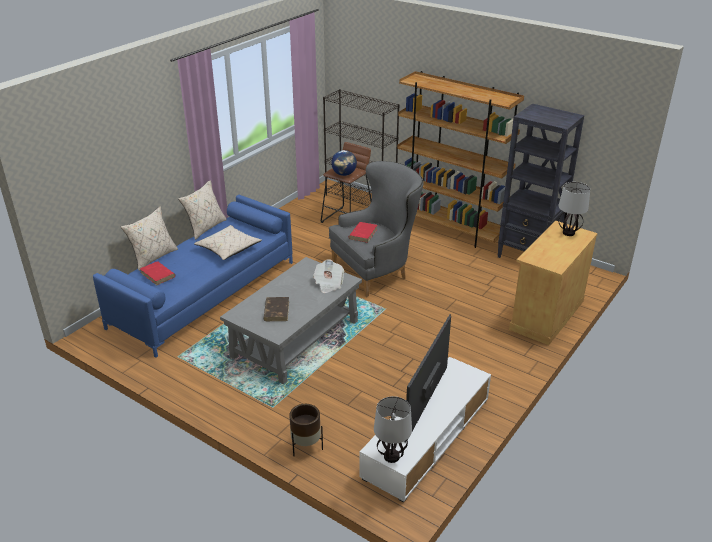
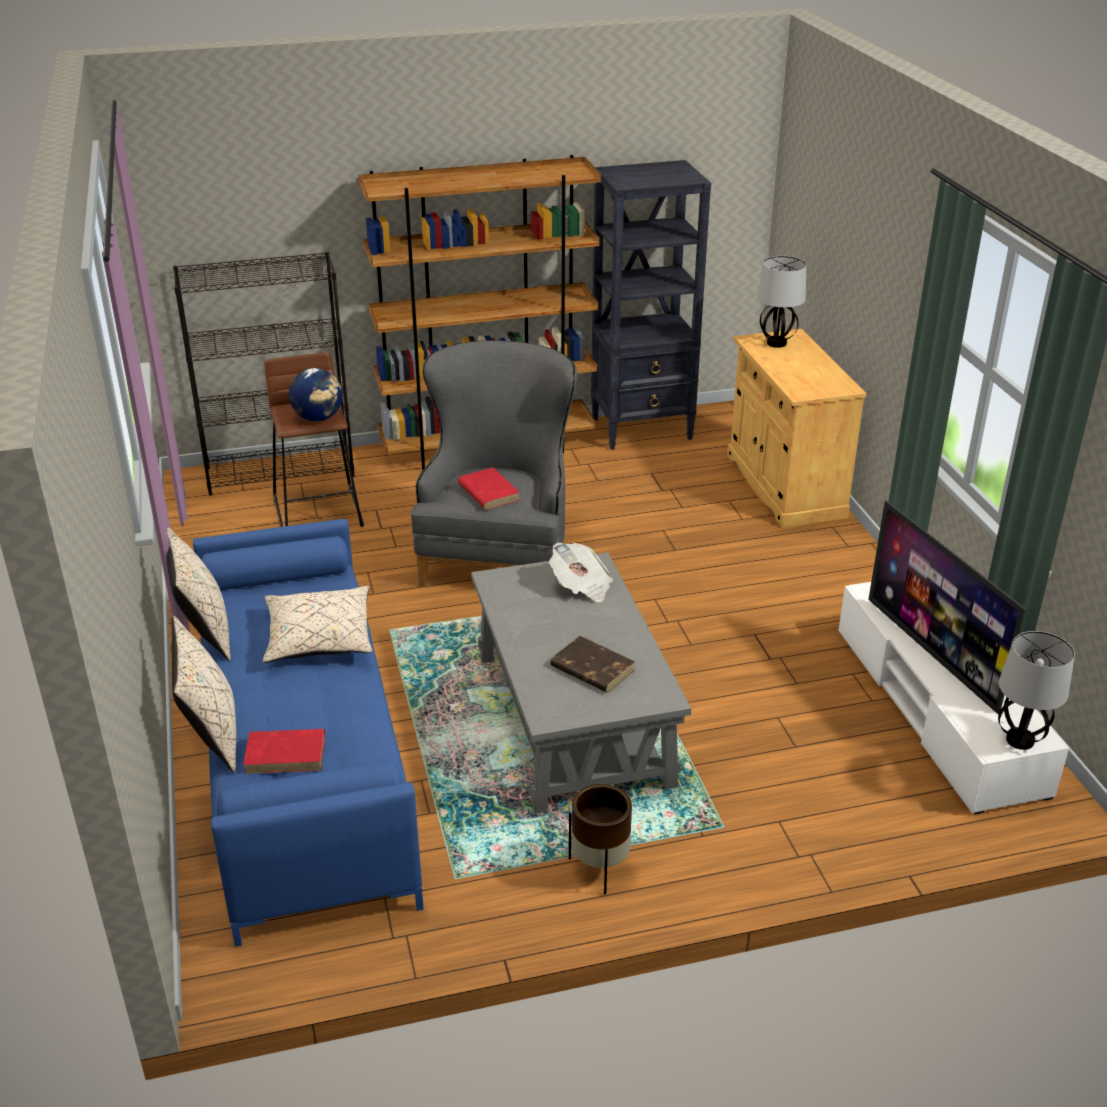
camera: 50 degrees left, 0 degrees up
brown planter [289,404,323,456] -> brown planter moved to [569,784,632,894]

